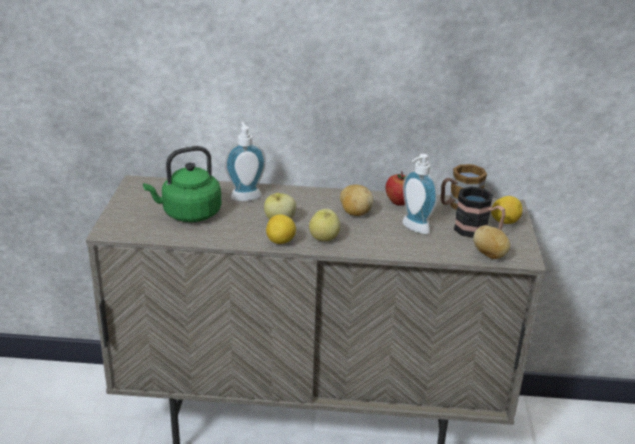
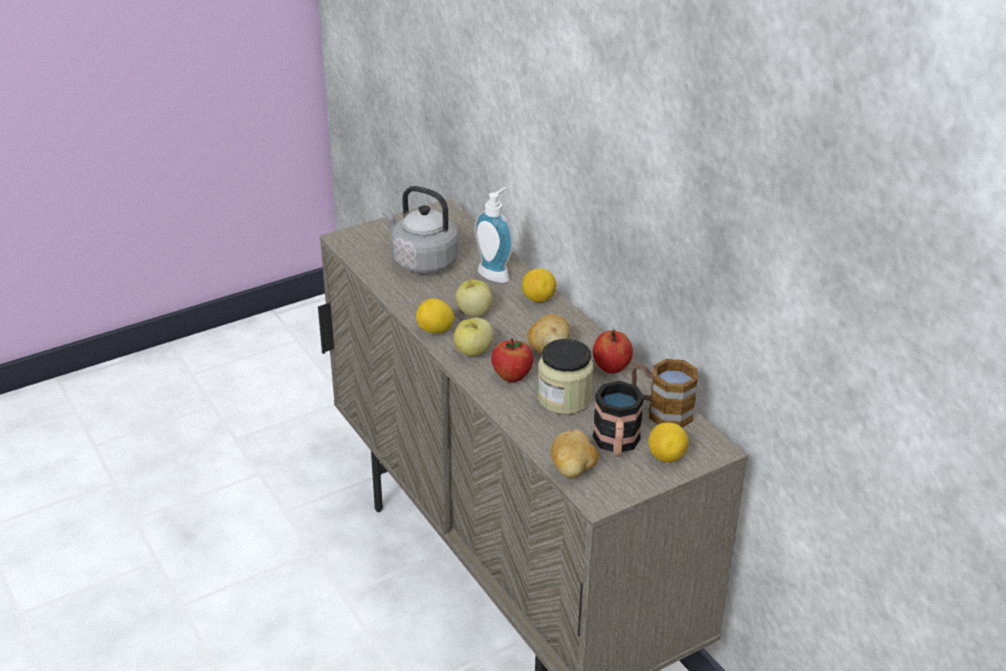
camera: 55 degrees right, 5 degrees up
green kettle [143,146,222,222] -> grey kettle [382,186,459,274]
soap dispenser [402,154,438,234] -> jar [538,339,594,415]
none -> apple [491,338,533,382]
none -> lemon [522,268,556,302]

